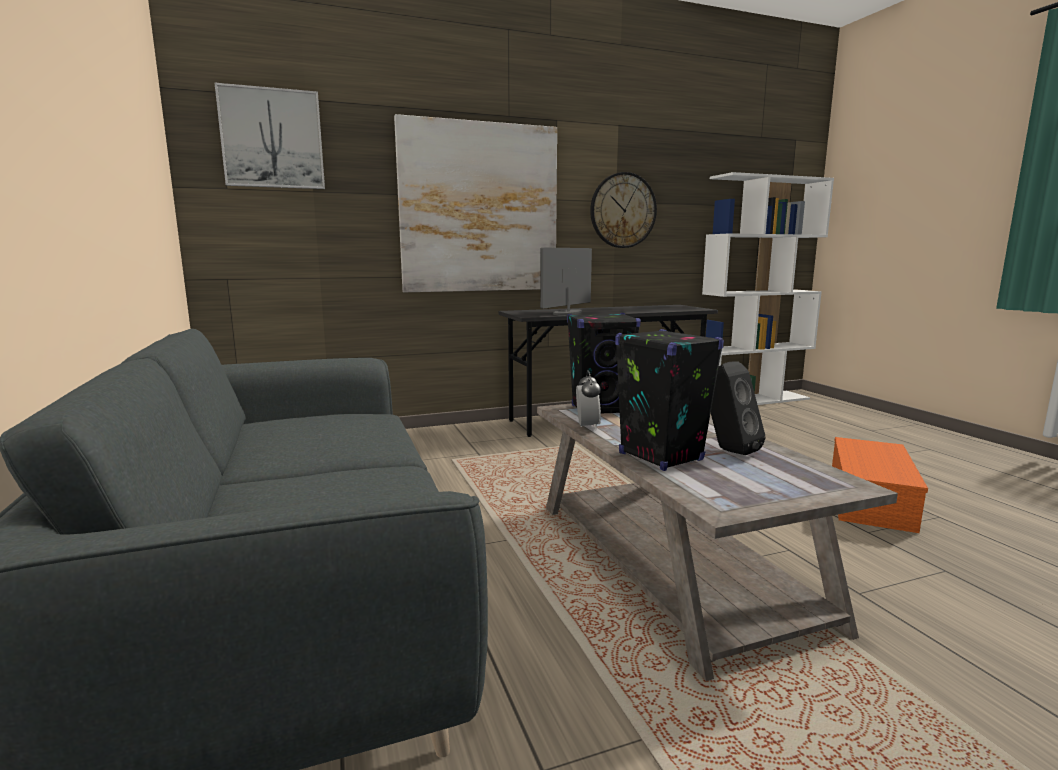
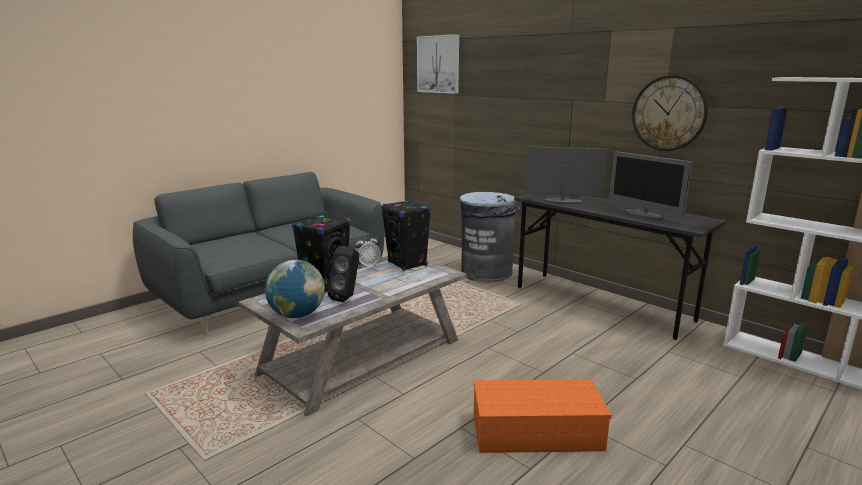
camera: 65 degrees right, 5 degrees up
picture [394,114,557,292] -> none
none -> globe [265,260,325,318]
none -> grey trash can [459,192,520,283]
none -> monitor [608,151,692,220]

